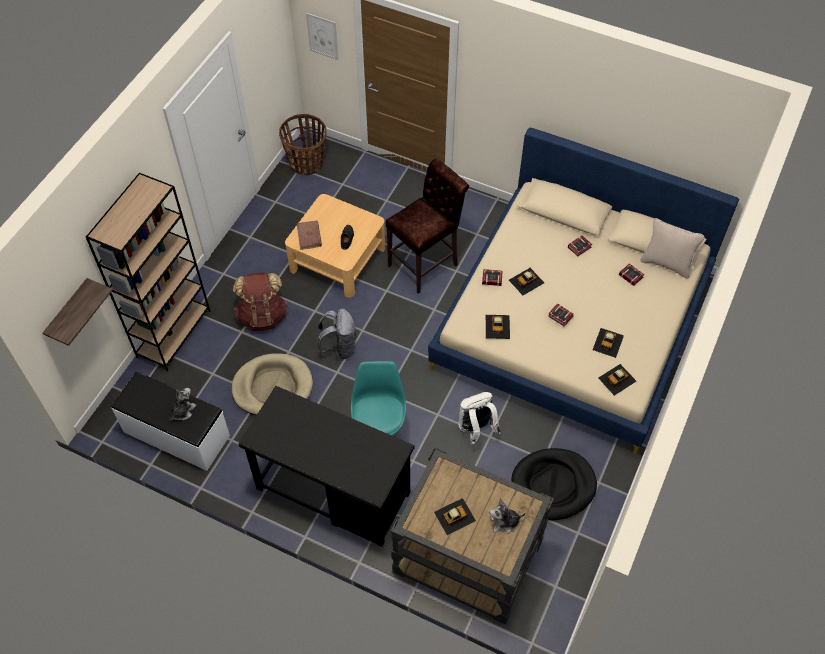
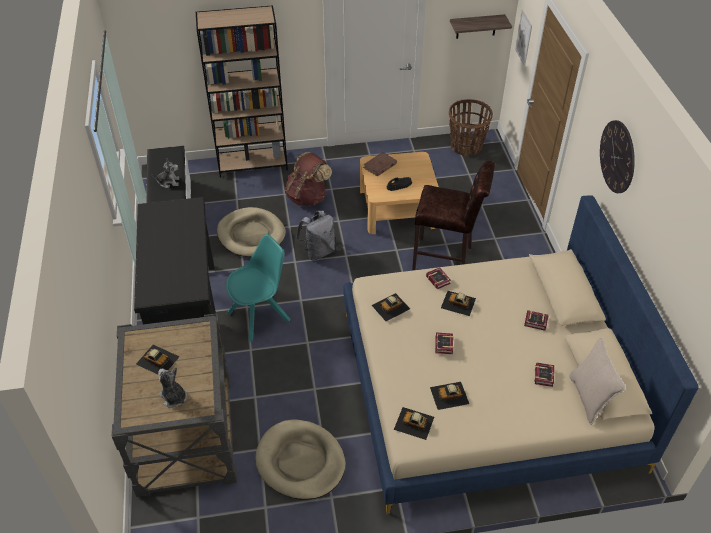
camera: 55 degrees right, 10 degrees down
shelf [43,278,113,346] -> shelf moved to [450,14,512,39]
white backpack [458,392,501,445] -> none
black dog bed [511,448,597,520] -> beige dog bed [255,419,346,500]
none -> wall clock [600,120,635,193]

